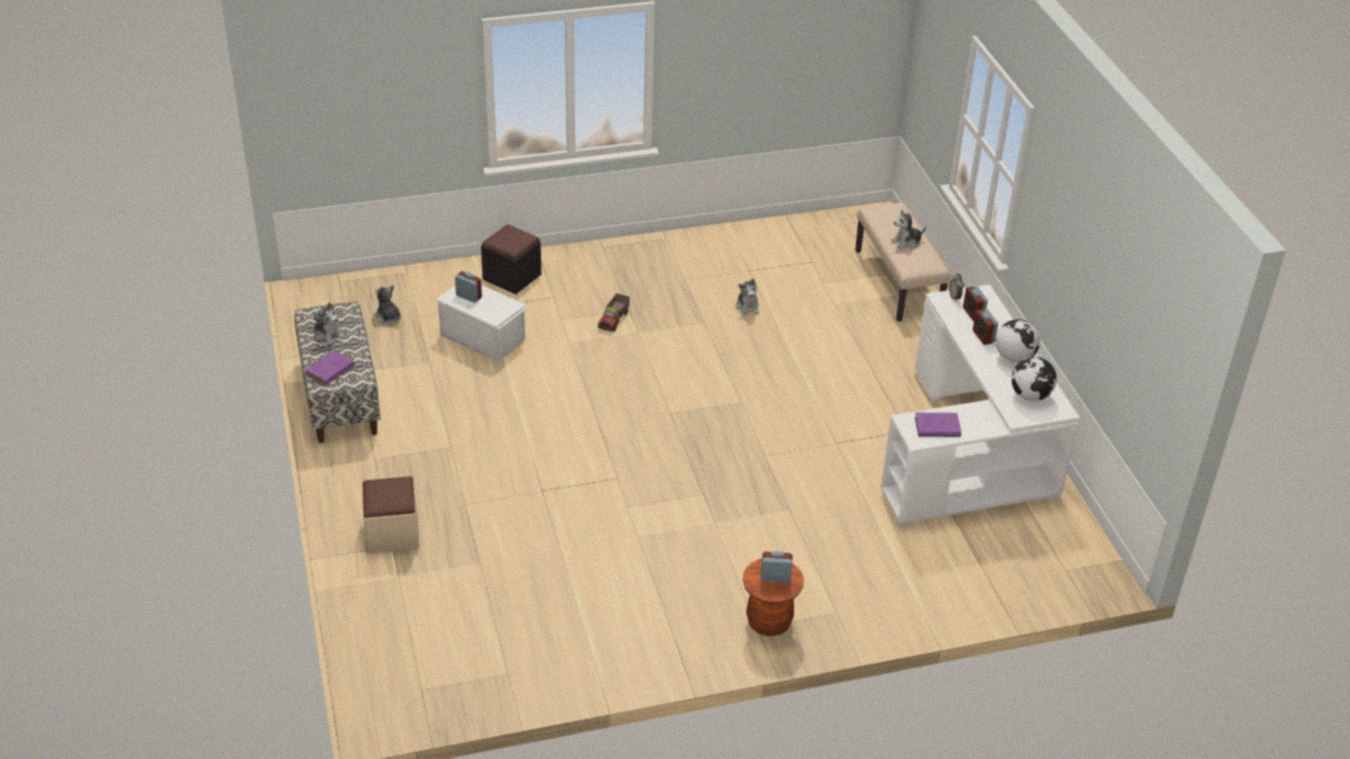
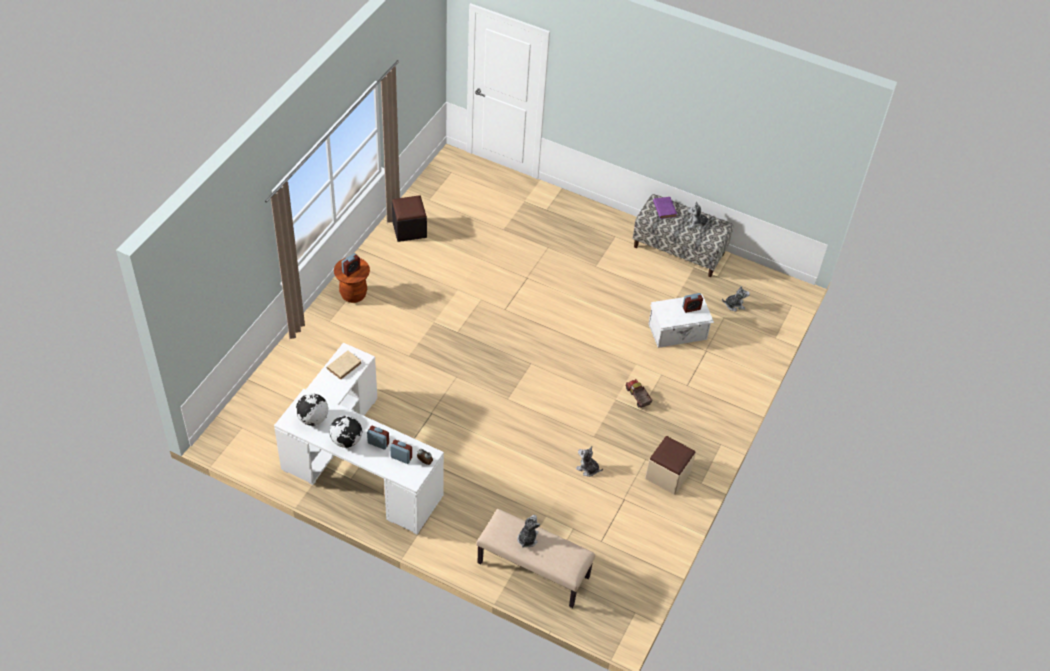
camera: 130 degrees right, 10 degrees up
beige ottoman [362,476,419,554] -> beige ottoman moved to [645,436,696,495]
black ottoman [481,224,541,294] -> black ottoman moved to [392,195,427,242]
purple book [915,413,961,437] -> beige book [326,350,362,380]

